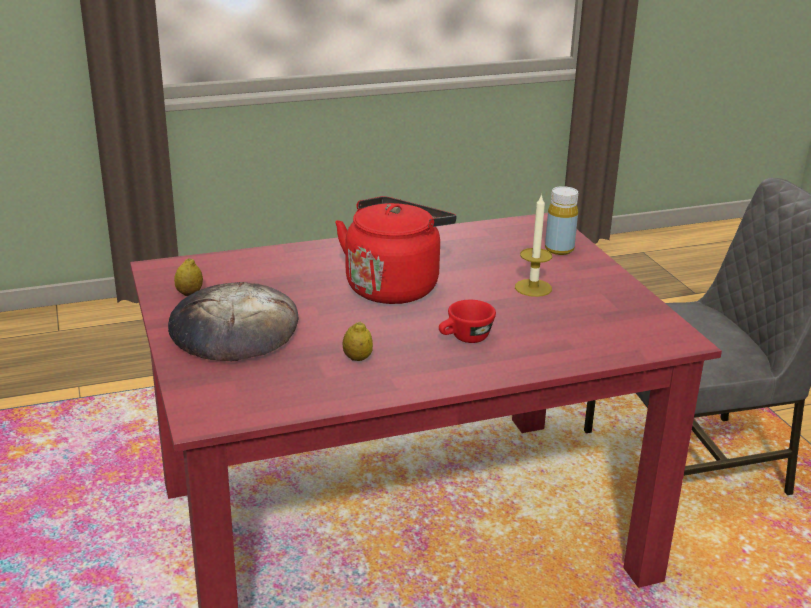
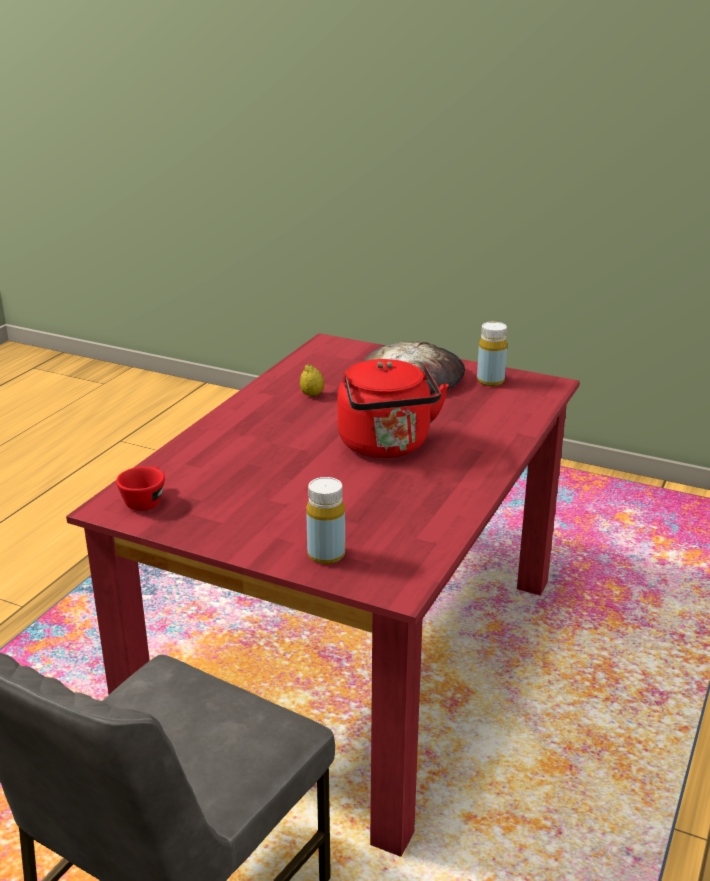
camera: 135 degrees right, 0 degrees up
lemon [174,258,203,296] -> yellow bottle [477,322,507,386]
red cup [439,300,496,343] -> red cup moved to [116,466,165,511]
candle [515,194,552,297] -> none

